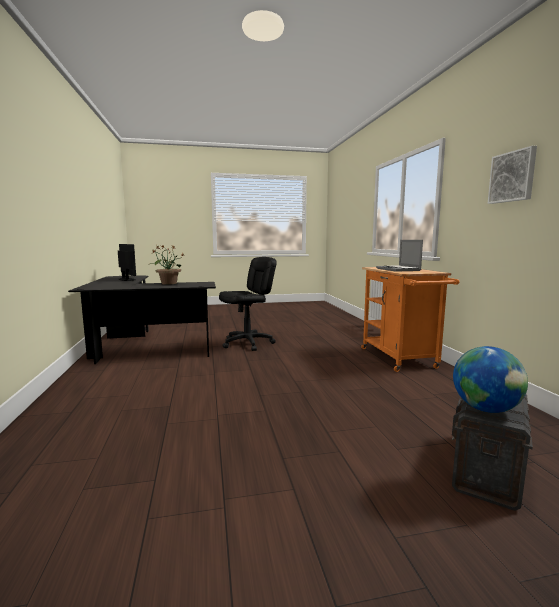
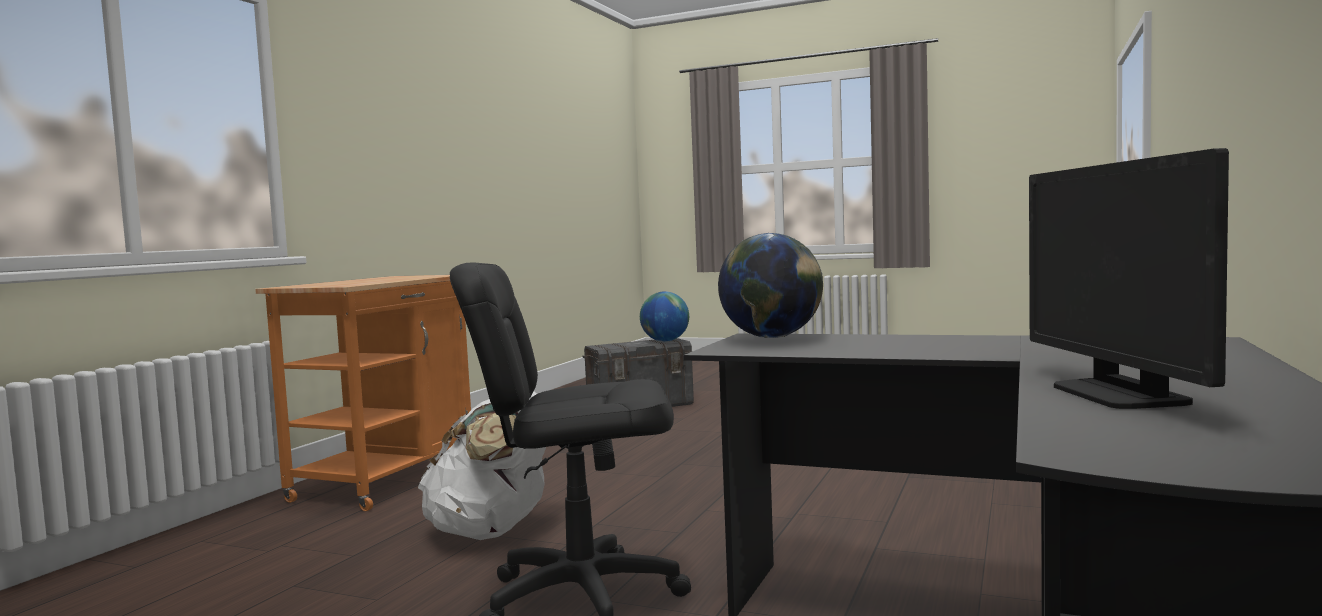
camera: 145 degrees left, 5 degrees down
potted plant [150,245,185,285] -> none
laptop [376,240,423,272] -> none
picture [488,146,537,204] -> none
none -> white backpack [418,392,546,540]
none -> globe [718,233,823,338]

